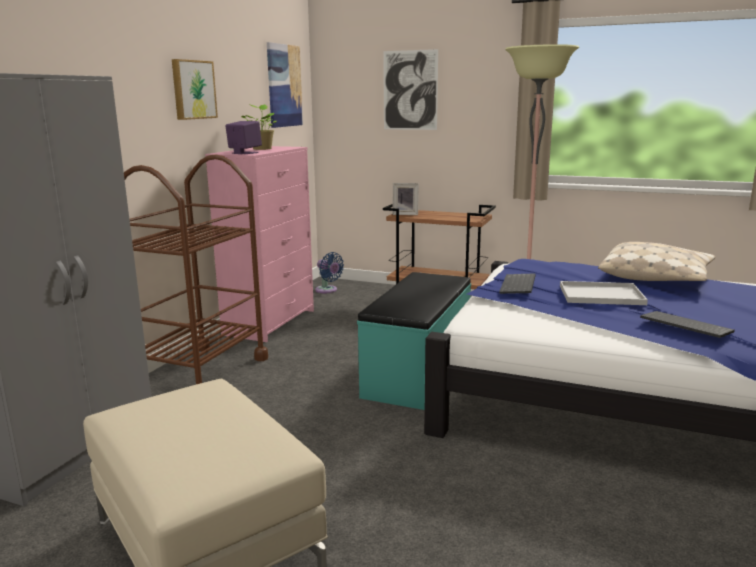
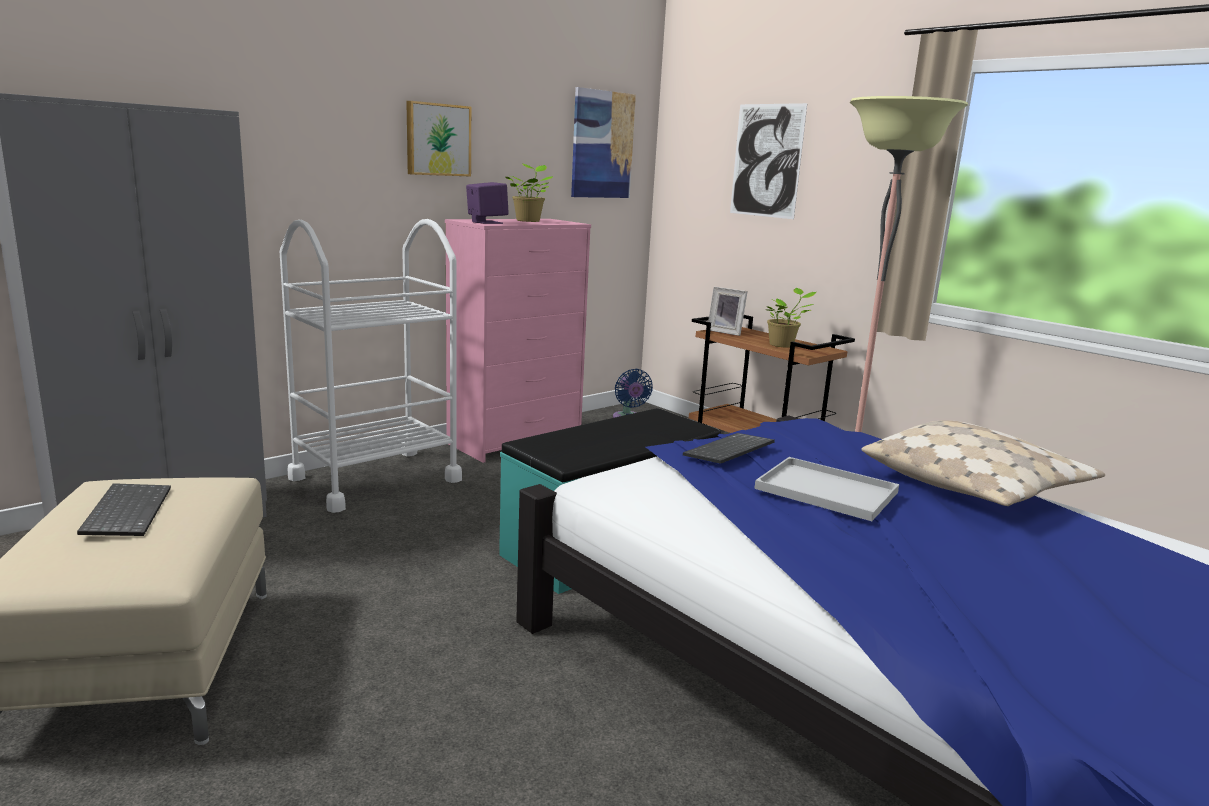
camera: 25 degrees right, 0 degrees up
brown cart [124,154,268,384] -> white cart [280,219,462,513]
keyboard [640,311,735,338] -> keyboard moved to [77,483,171,536]
none -> potted plant [765,288,816,347]

